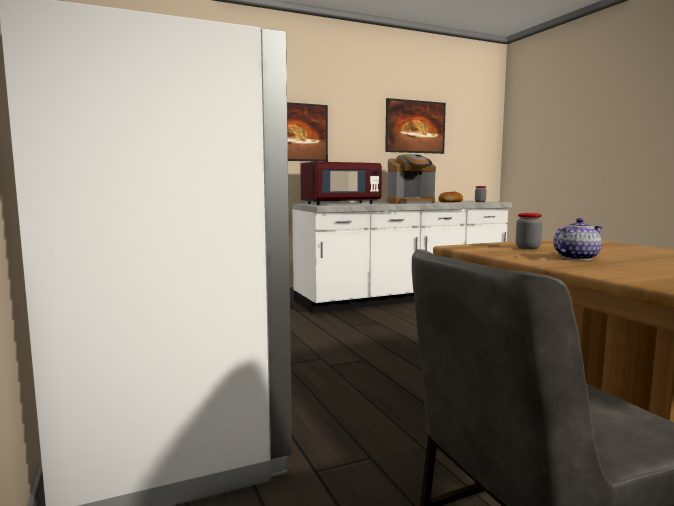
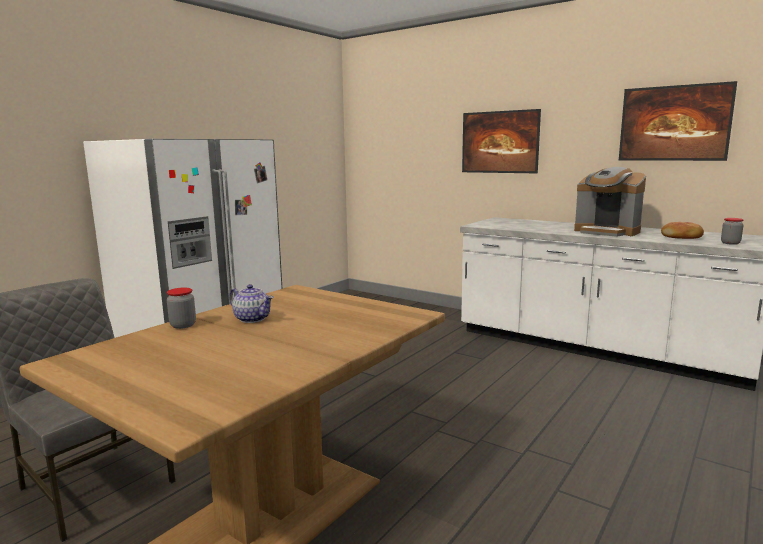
camera: 60 degrees right, 5 degrees up
red microwave [300,162,382,205] -> none
jar [516,213,542,249] -> jar moved to [167,287,196,329]

